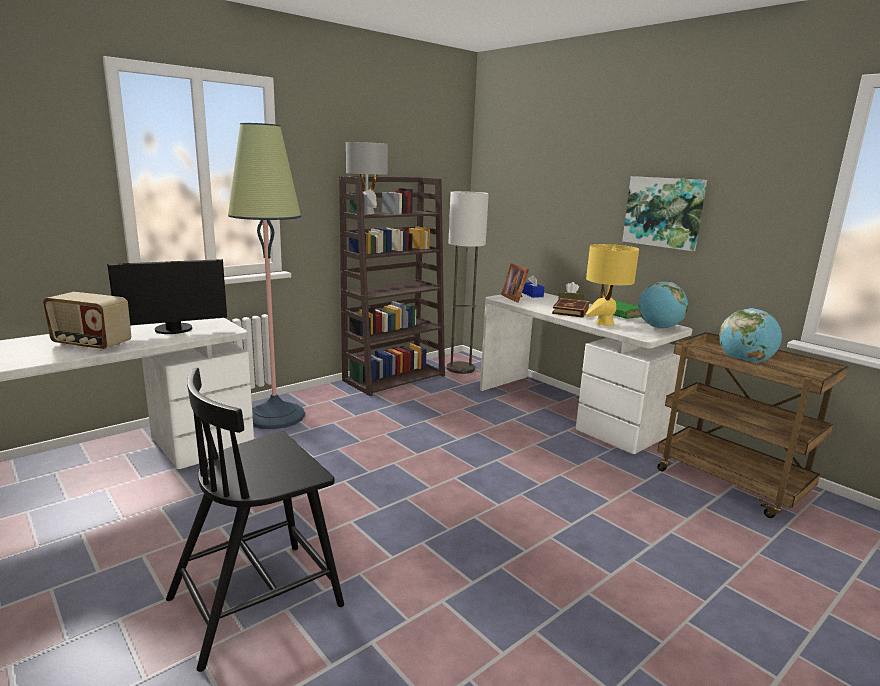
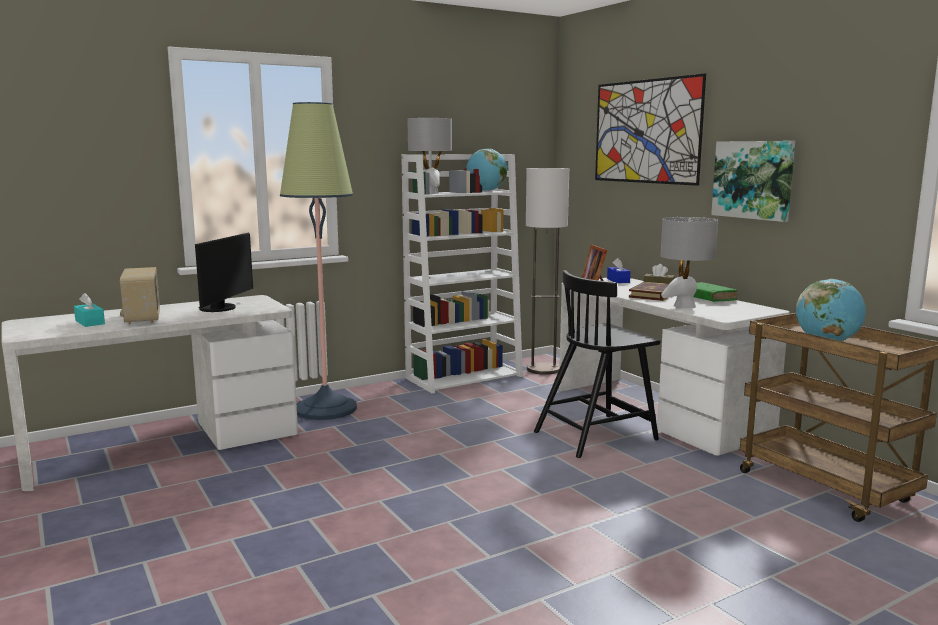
camera: 10 degrees right, 5 degrees down
radio [43,292,131,351] -> radio turned 45 degrees clockwise [120,267,160,325]
monitor [107,259,227,334] -> monitor turned 60 degrees counterclockwise [195,233,253,312]
black chair [166,368,344,672] -> black chair moved to [534,270,660,458]
brown bookcase [339,176,445,396] -> white bookcase [401,154,523,394]
yellow table lamp [586,244,639,326] -> grey table lamp [661,217,718,308]
globe [638,282,688,329] -> globe moved to [466,149,507,191]
none -> turquoise tissue box [74,293,105,327]
none -> picture [595,74,706,186]

